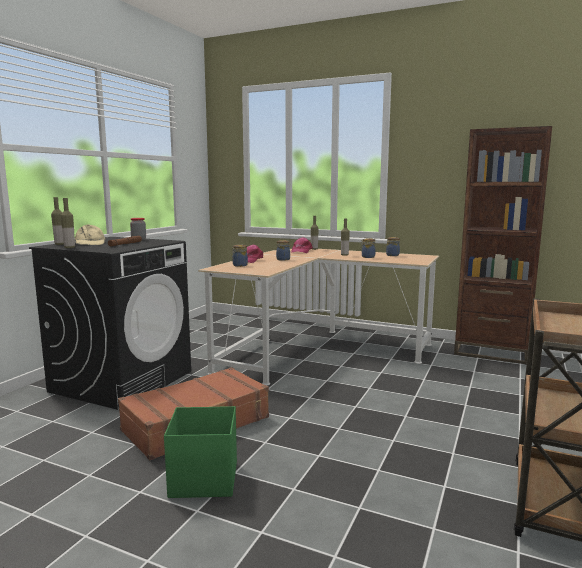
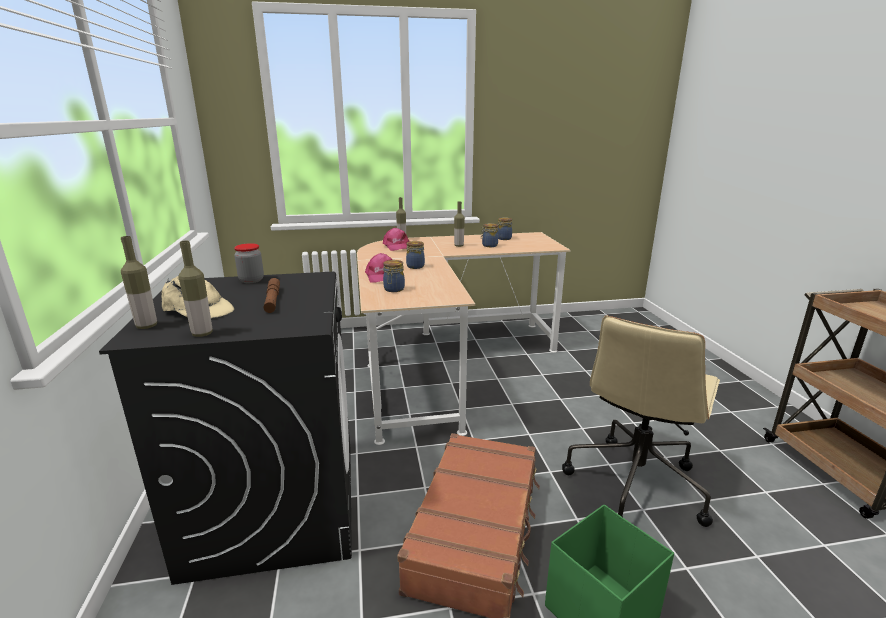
camera: 35 degrees left, 10 degrees up
brown bookcase [454,126,552,364] -> none
none -> beige office chair [562,316,720,527]

